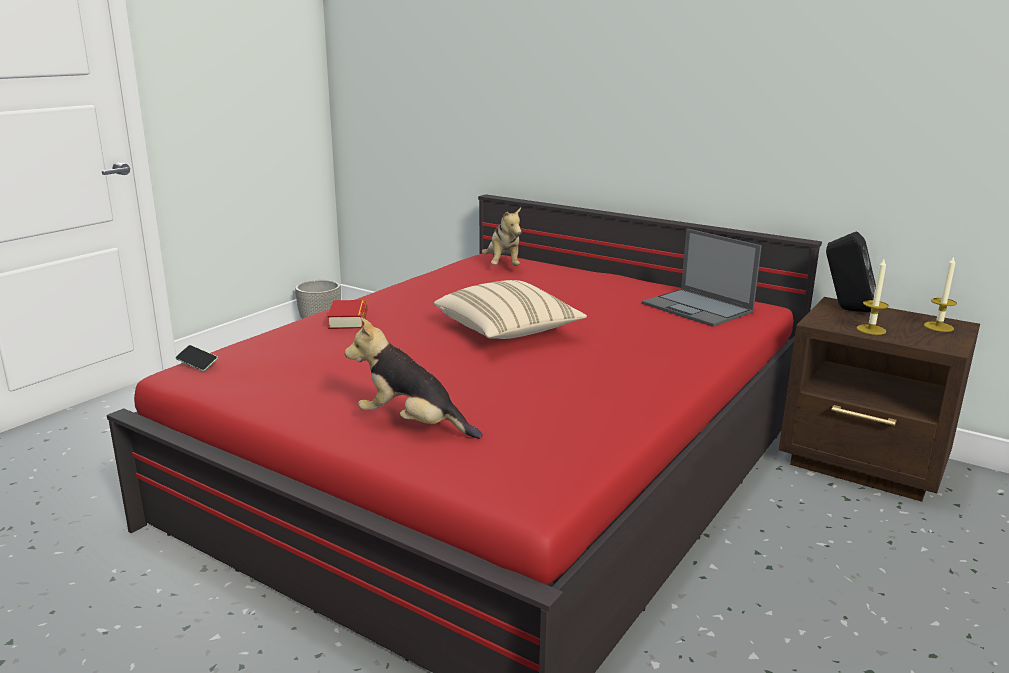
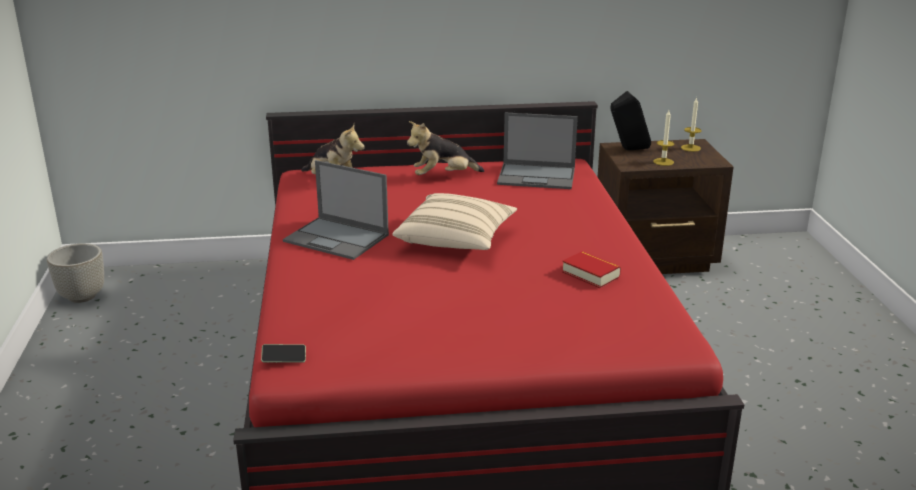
camera: 40 degrees left, 5 degrees up
book [328,300,367,329] -> book moved to [562,251,621,288]
plush toy [345,318,483,439] -> plush toy moved to [407,121,484,175]
none -> laptop [283,160,389,260]

